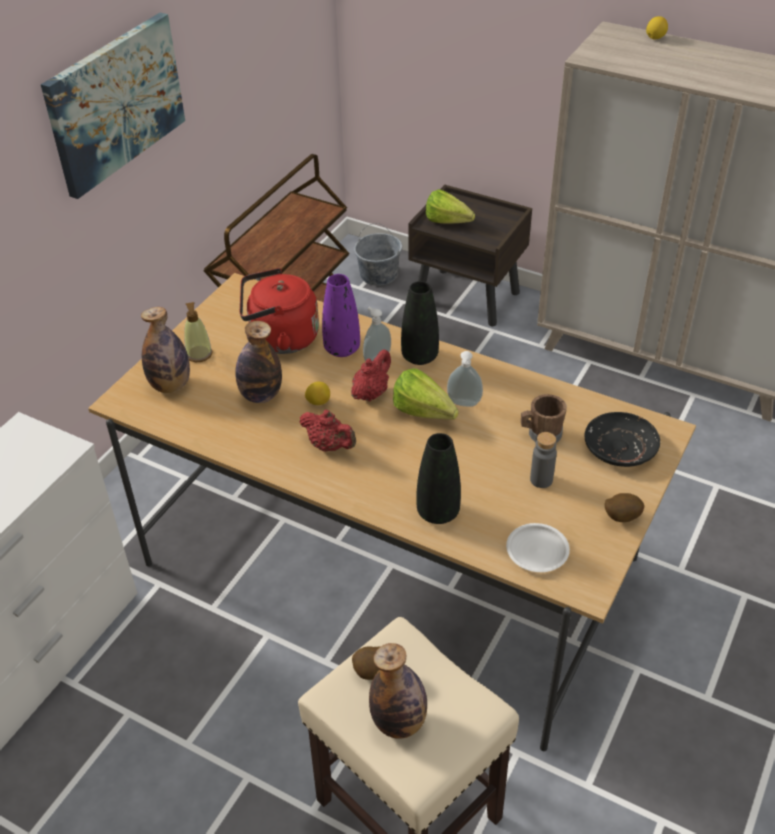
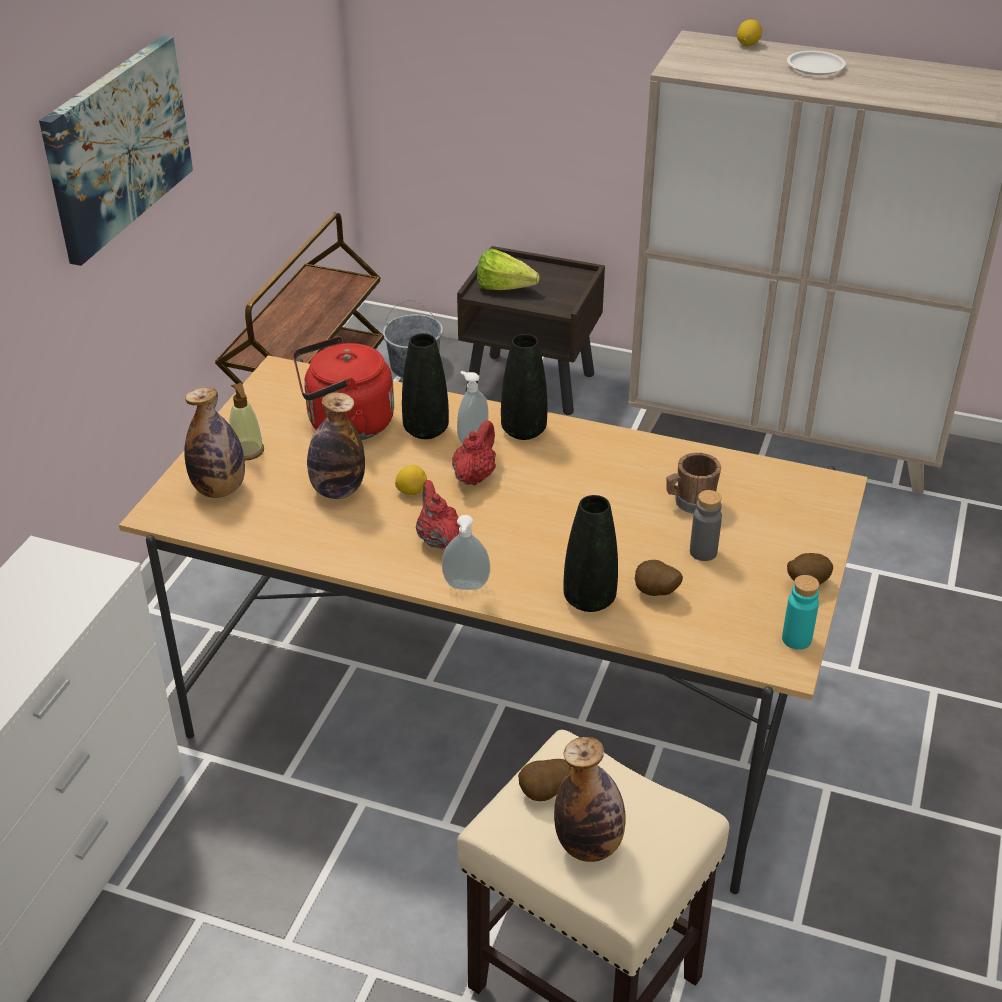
camera: 10 degrees left, 5 degrees down
red teapot [299,410,356,452] -> red teapot turned 135 degrees counterclockwise [416,480,460,550]
purple vase [322,274,360,357] -> black vase [402,333,449,439]
lettuce [393,368,459,420] -> none
soap dispenser [447,351,483,407] -> soap dispenser moved to [442,515,490,590]
white plate [506,523,570,572] -> white plate moved to [787,51,846,75]
black plate [585,412,660,467] -> none
none -> potato [635,560,683,596]
none -> turquoise bottle [782,575,819,650]

